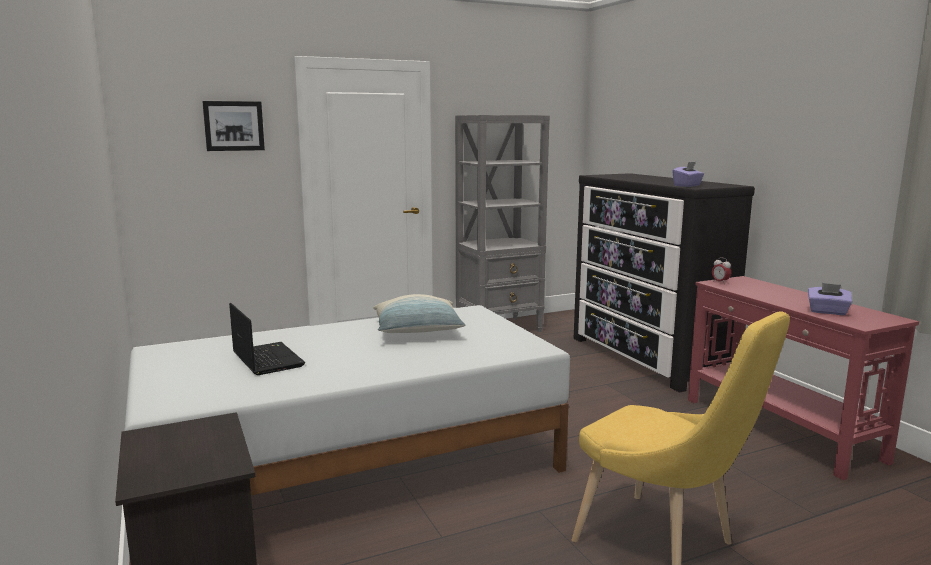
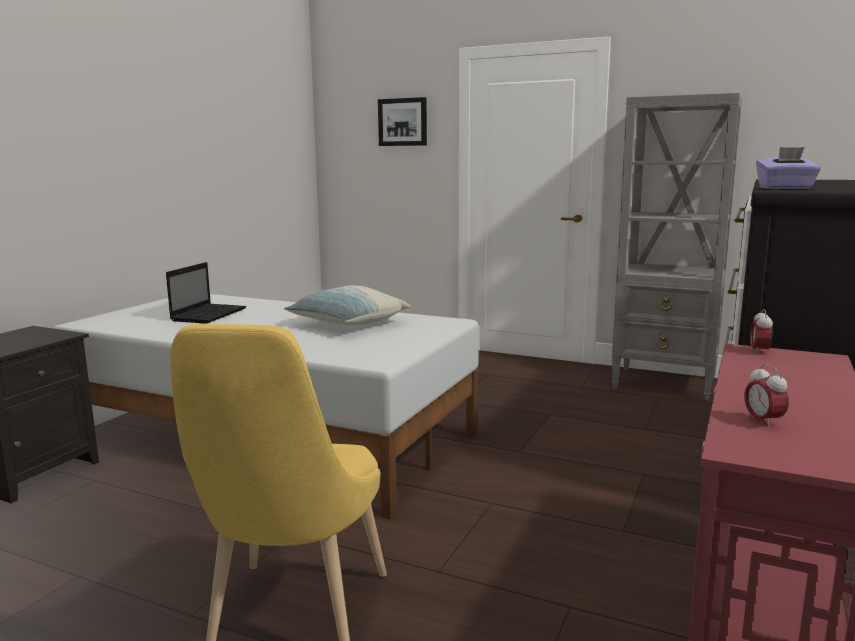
camera: 50 degrees right, 0 degrees up
purple tissue box [808,283,852,315] -> alarm clock [744,364,789,428]

